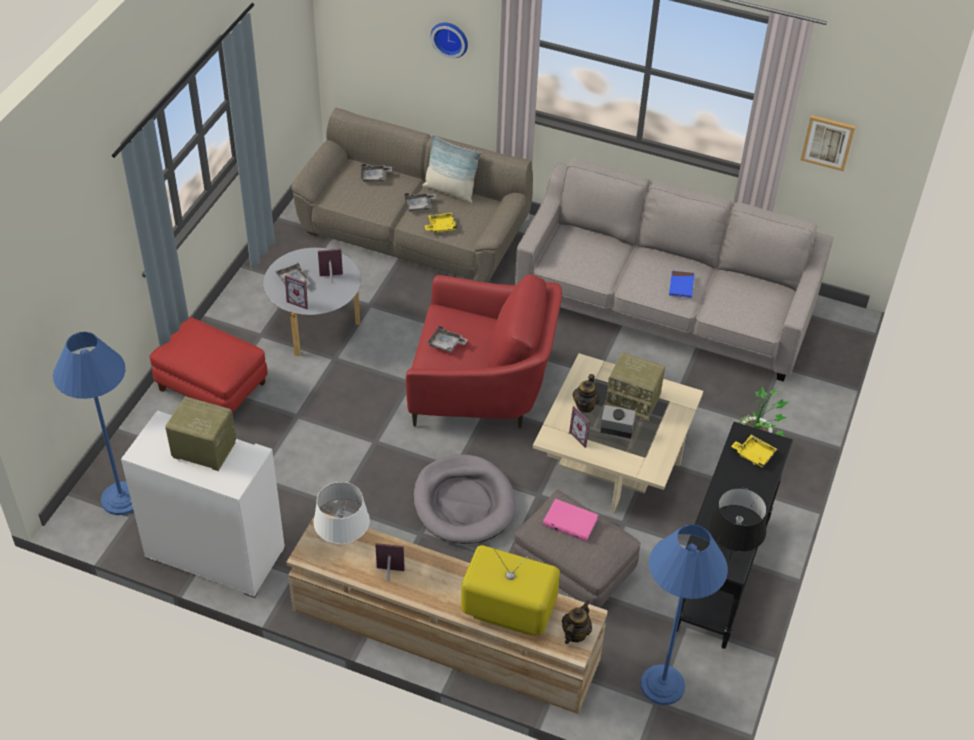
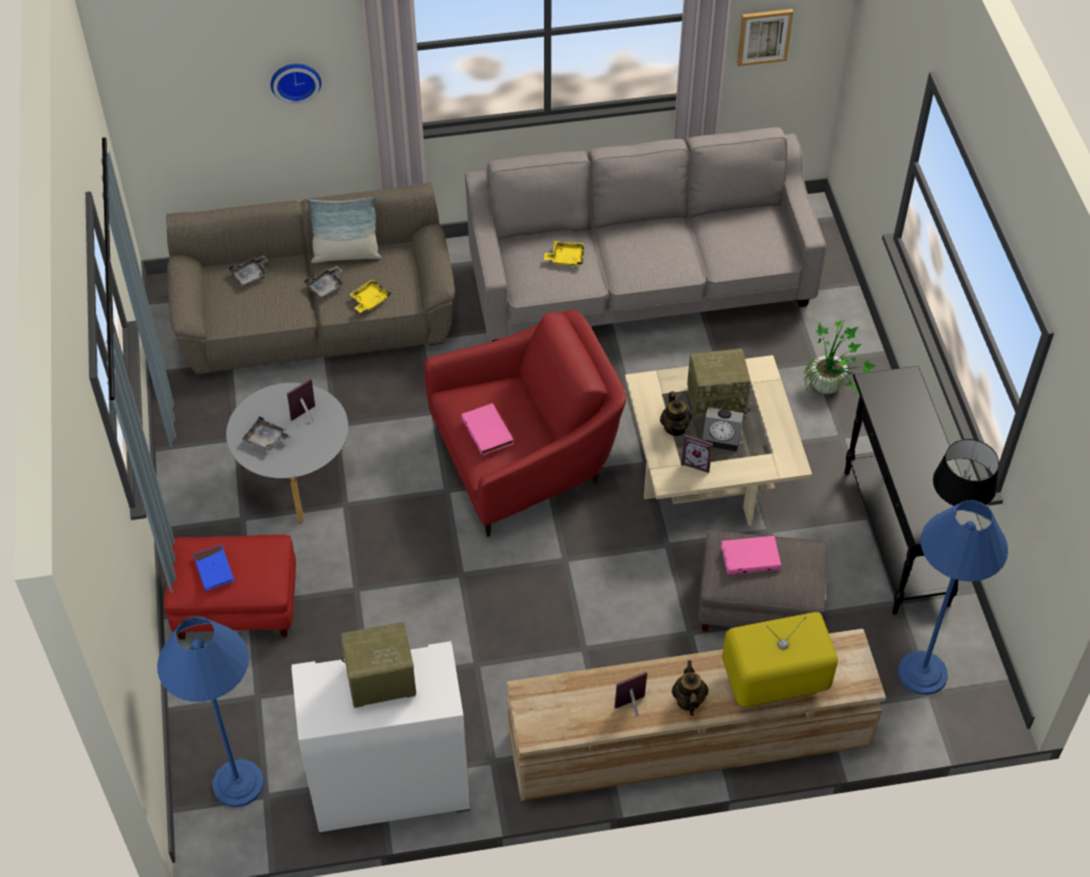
camera: 30 degrees left, 5 degrees up
picture frame [285,275,308,309] -> none
white table lamp [314,482,370,550] -> none
grey dog bed [413,454,516,544] -> none
grey tray [427,326,468,352] -> pink book [461,403,513,456]
teapot [562,600,592,644] -> teapot moved to [672,660,709,716]
alarm clock [600,405,636,439] -> alarm clock turned 150 degrees counterclockwise [702,407,743,451]
blue book [669,271,695,298] -> blue book moved to [193,545,234,591]
yellow tray [731,435,777,467] -> yellow tray moved to [544,241,585,266]

